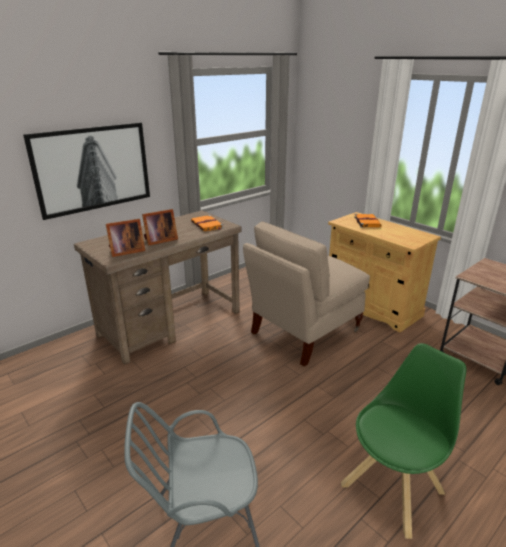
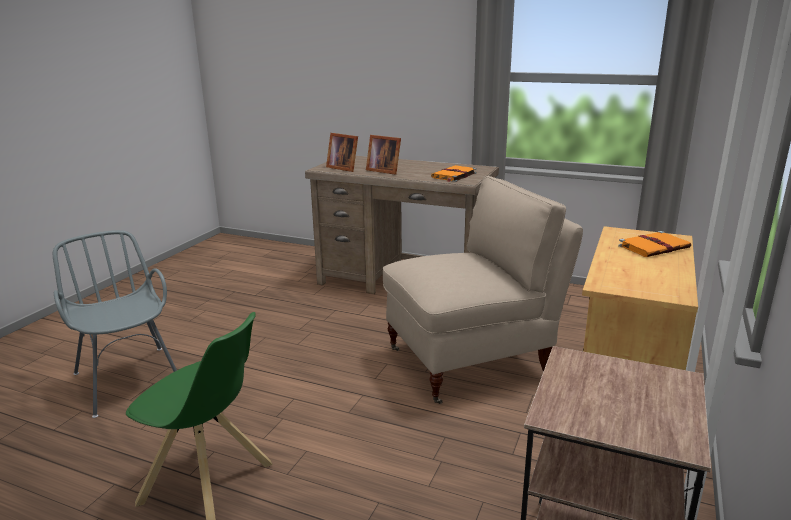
camera: 65 degrees right, 5 degrees down
picture [23,123,150,220] -> none
beige chair [243,221,370,367] -> beige chair turned 135 degrees clockwise [383,176,583,404]

